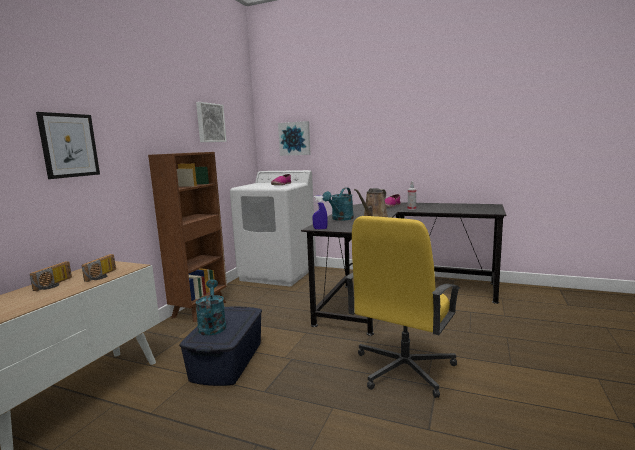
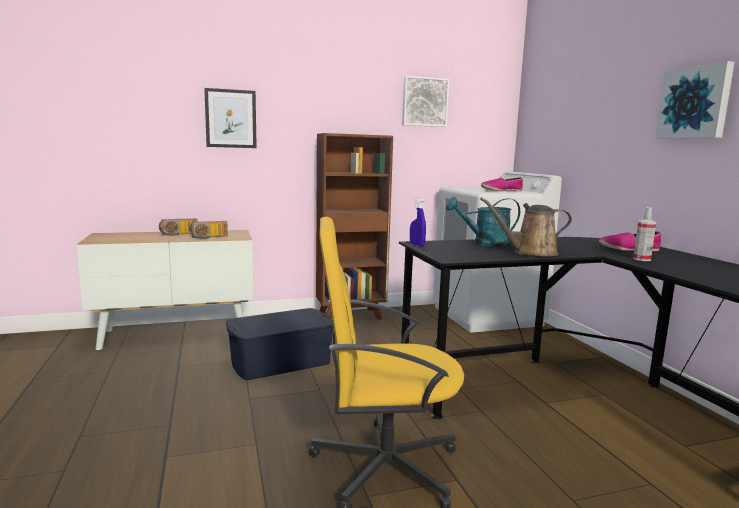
camera: 50 degrees right, 0 degrees up
turquoise watering can [196,279,226,336] -> none
picture [278,121,311,156] -> picture moved to [656,61,734,139]

